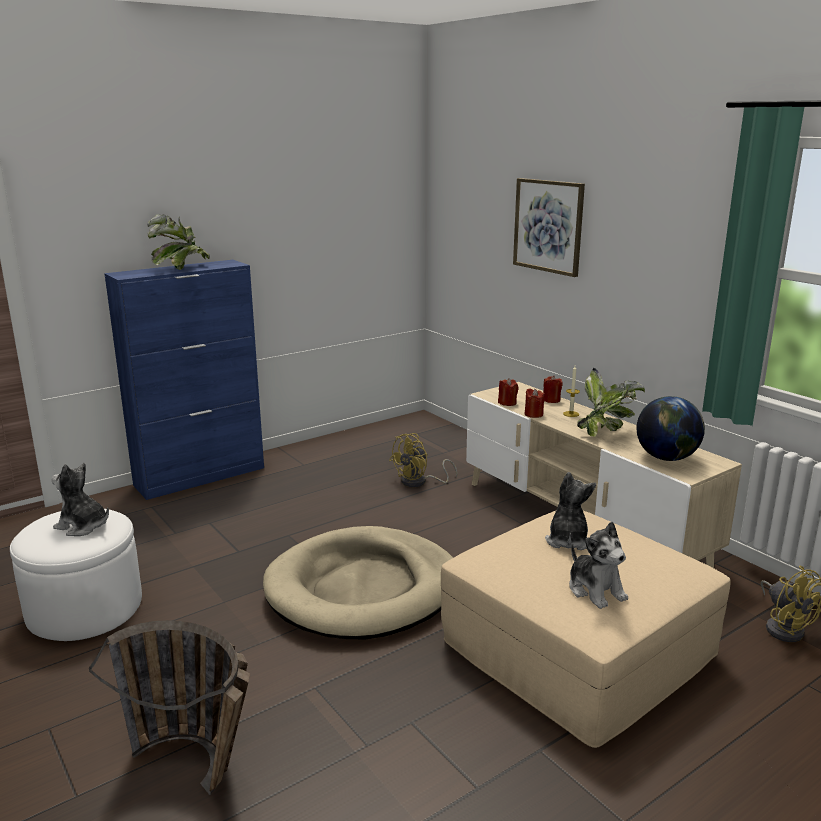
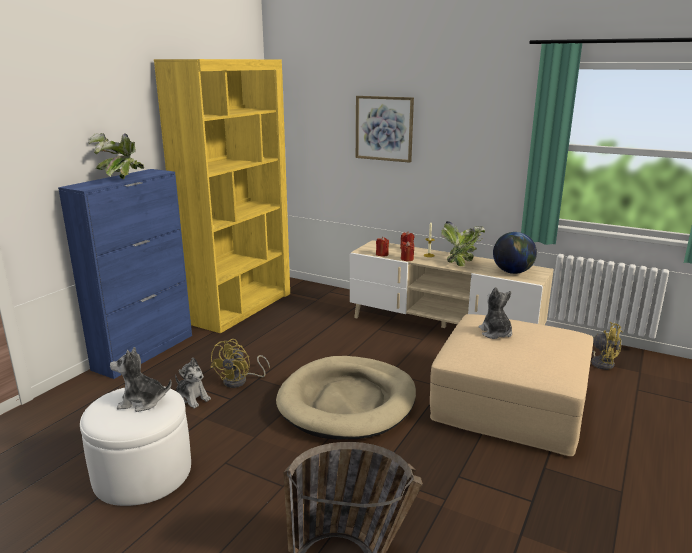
camera: 25 degrees left, 0 degrees up
yellow fan [389,433,457,487] -> yellow fan moved to [210,339,270,388]
plush toy [569,522,628,609] -> plush toy moved to [175,357,211,408]
none -> yellow bookcase [154,59,290,333]

